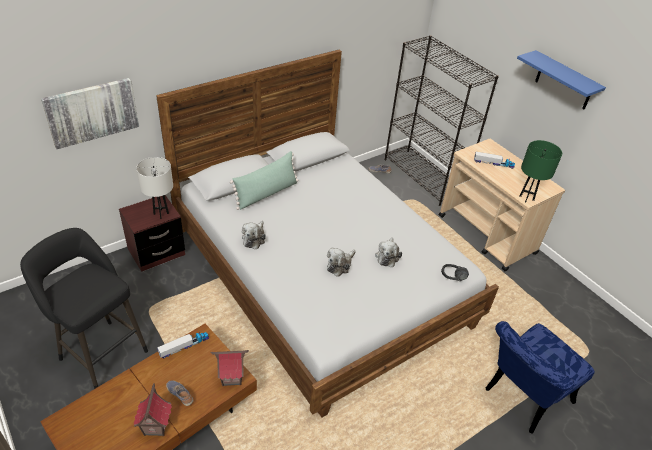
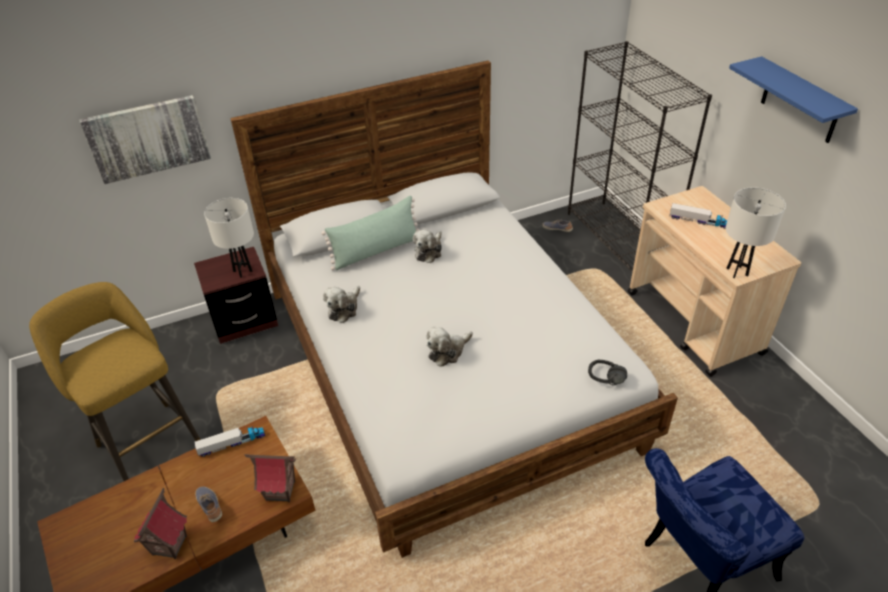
camera: 15 degrees right, 0 degrees up
black stool [20,228,148,389] -> yellow stool [29,282,201,481]
plush toy [375,238,402,267] -> plush toy moved to [413,229,442,263]
green table lamp [519,140,562,203] -> white table lamp [726,187,786,278]

